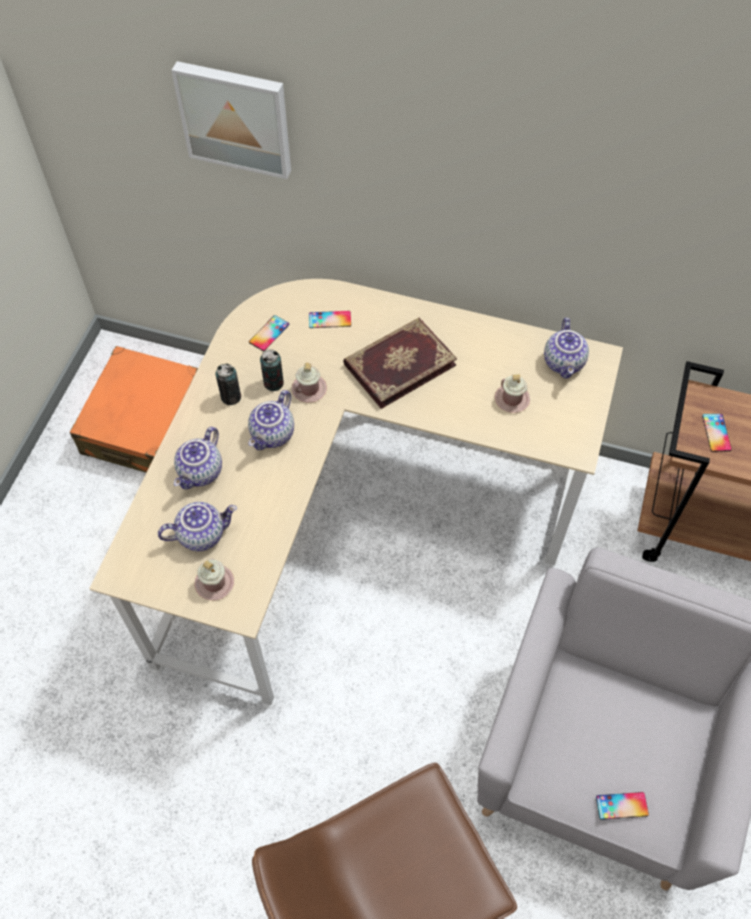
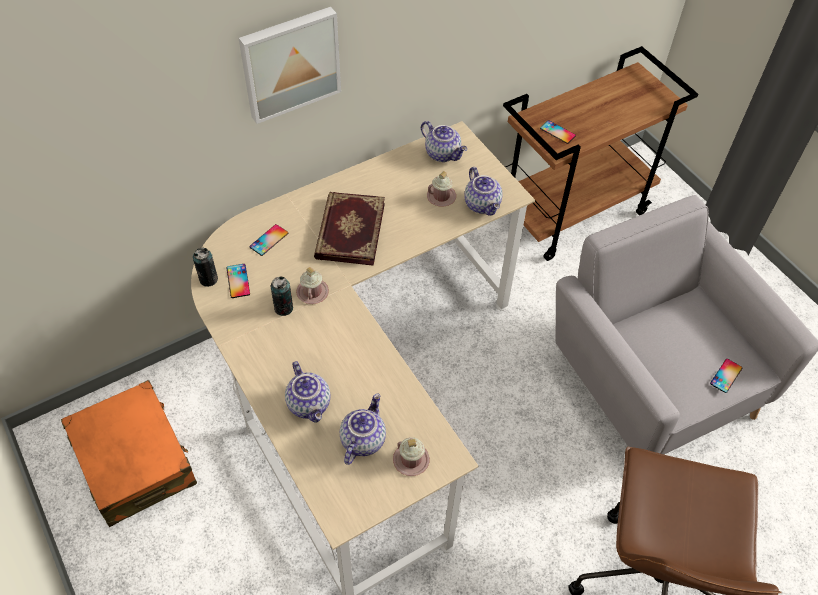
camera: 50 degrees left, 5 degrees down
picture [171,61,291,179] -> picture moved to [239,7,341,124]
can [216,363,241,405] -> can moved to [193,248,218,287]
teapot [248,390,294,450] -> teapot moved to [464,167,502,216]

